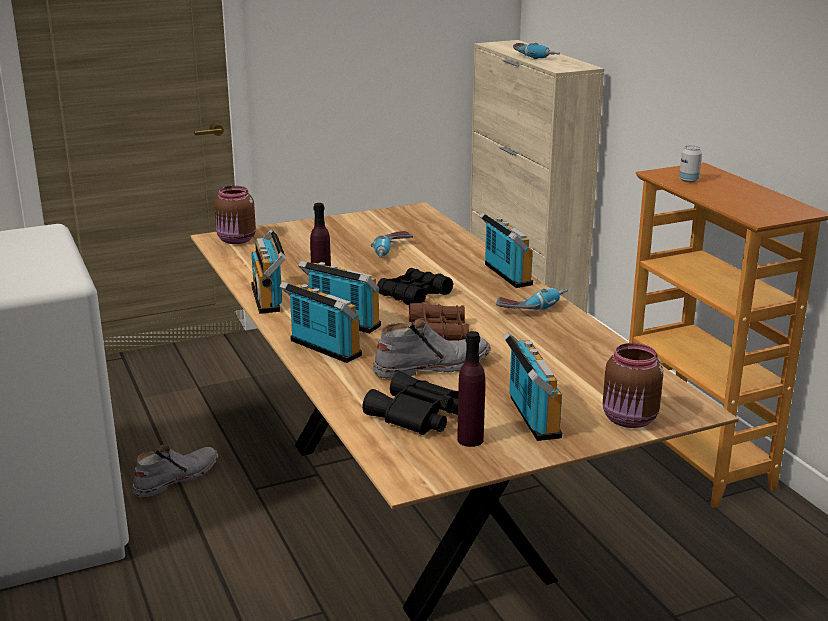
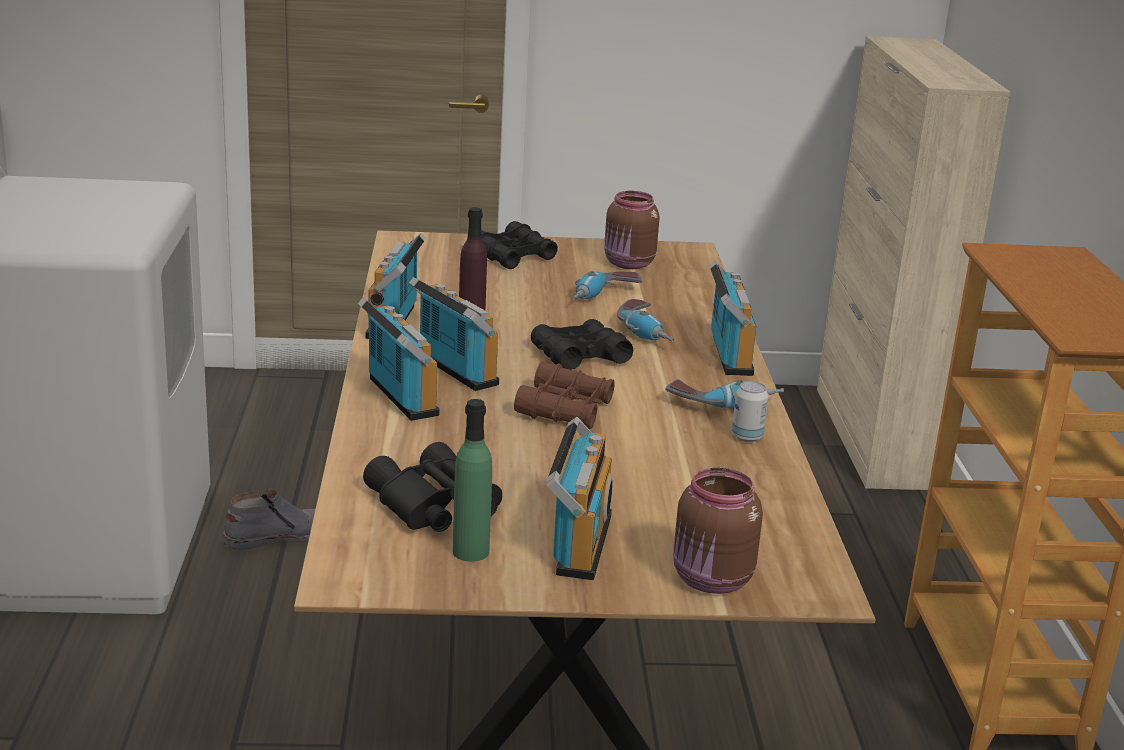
camera: 20 degrees right, 0 degrees up
brown jar [214,186,256,244] -> brown jar moved to [604,191,660,269]
grey boot [373,319,491,379] -> none
purple bottle [457,331,485,447] -> green bottle [452,399,492,562]
power drill [513,43,560,59] -> power drill moved to [617,299,674,342]
can [679,145,702,183] -> can moved to [732,381,768,442]
none -> black binoculars [481,221,558,269]

